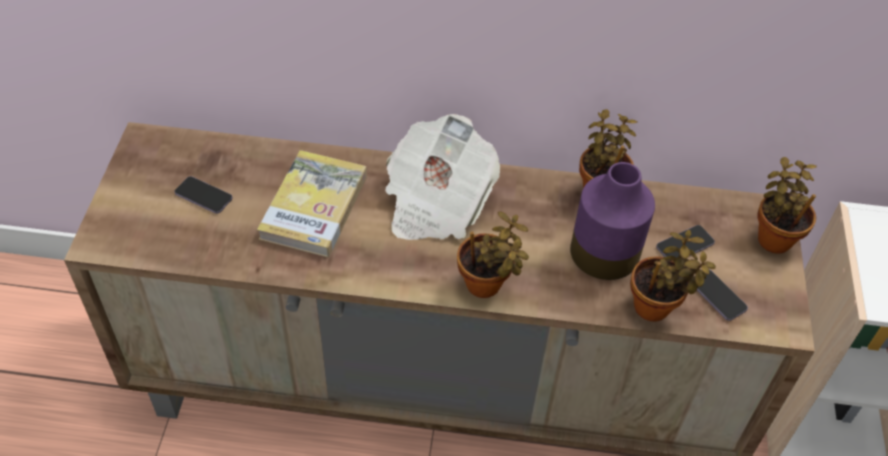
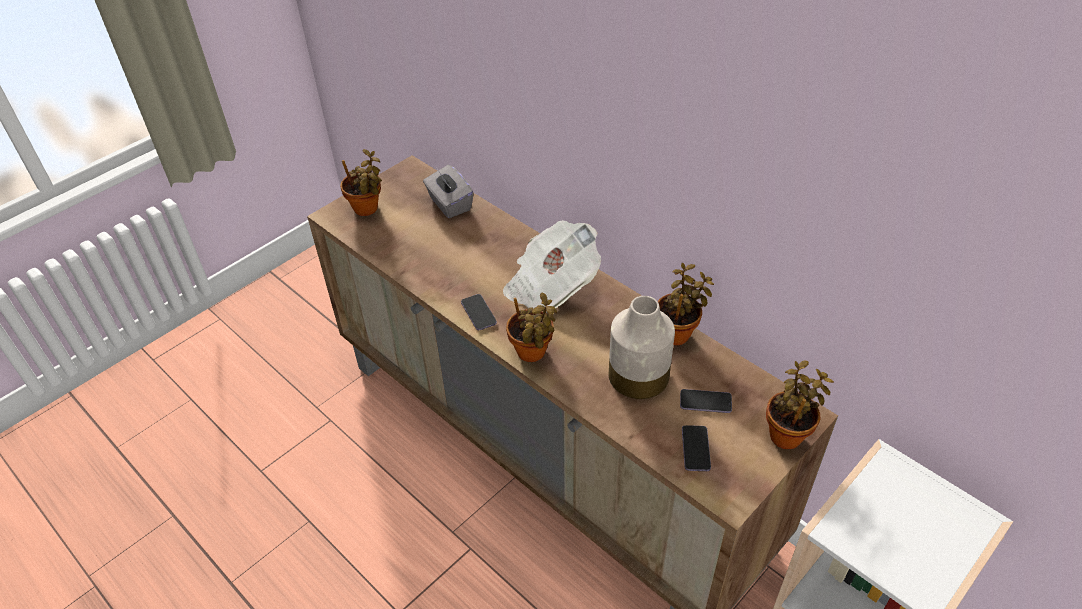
camera: 40 degrees right, 5 degrees down
phone [175,176,233,214] -> phone moved to [461,294,497,330]
book [257,150,367,257] -> none
purple vase [570,162,655,280] -> beige vase [609,296,675,399]
potted plant [630,230,716,322] -> potted plant moved to [340,149,382,216]
none -> grey tissue box [423,165,473,218]

